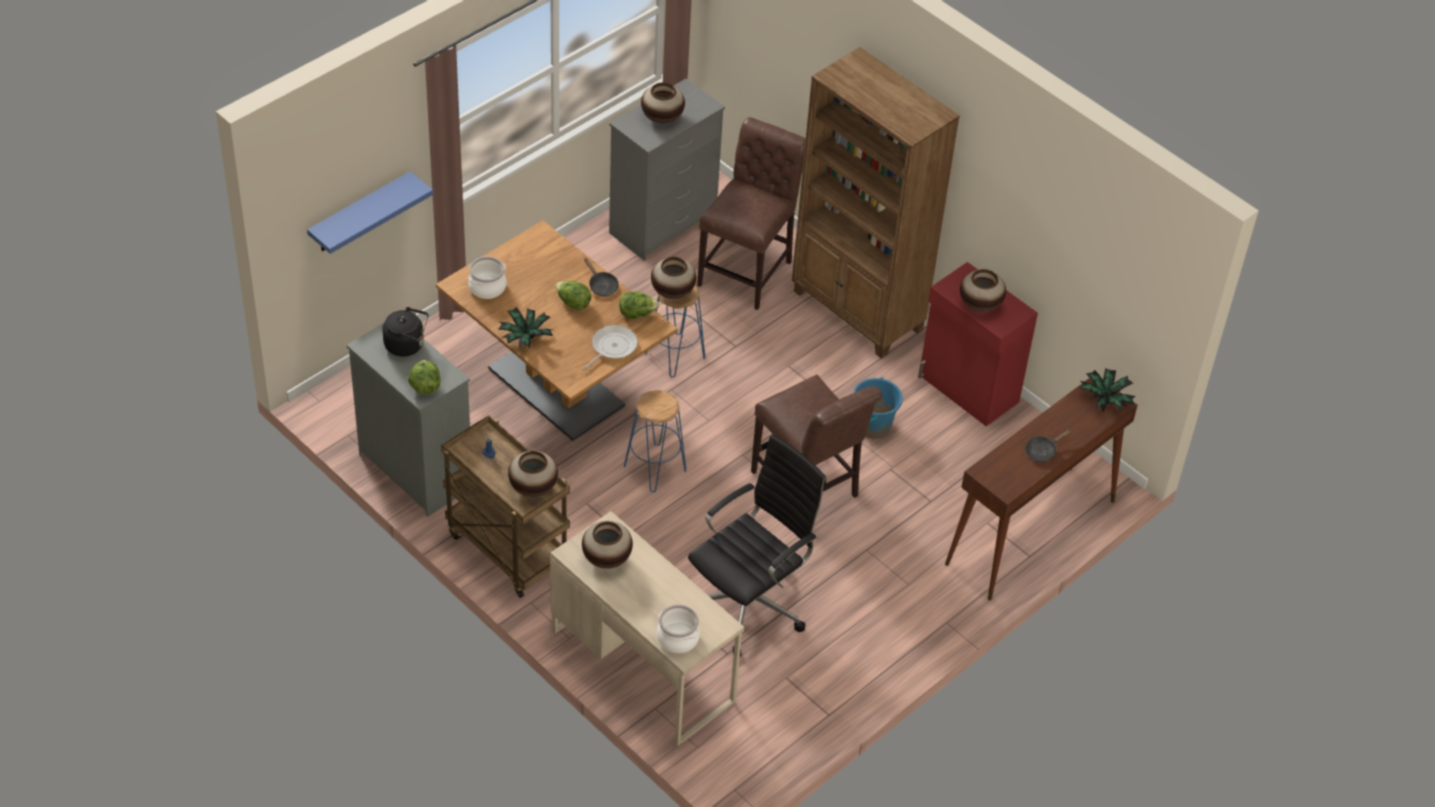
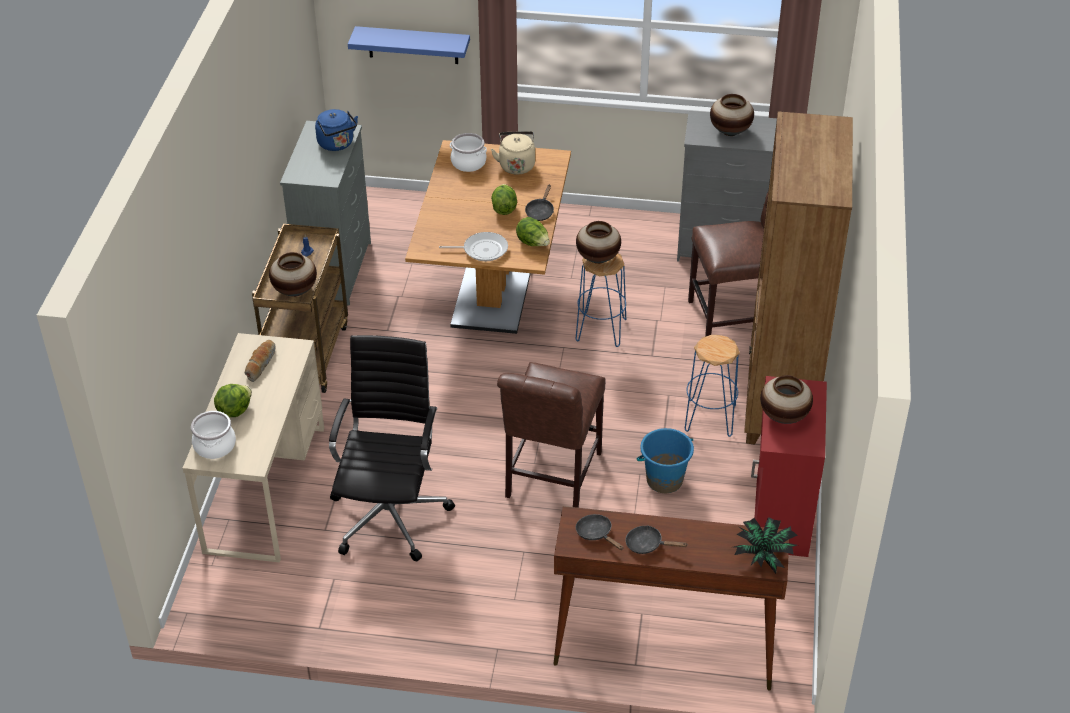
camera: 55 degrees right, 5 degrees down
black kettle [382,307,428,357] -> blue kettle [315,109,358,151]
lettuce [408,360,441,394] -> lettuce moved to [214,384,252,417]
potted plant [498,307,553,348] -> none
vase [582,521,633,569] -> bread [245,340,275,382]
blue stool [624,390,686,492] -> blue stool moved to [685,335,740,437]
black office chair [688,435,826,656] -> black office chair turned 90 degrees counterclockwise [329,335,455,561]
none -> beige kettle [491,131,535,175]
none -> black frying pan [576,514,624,550]

